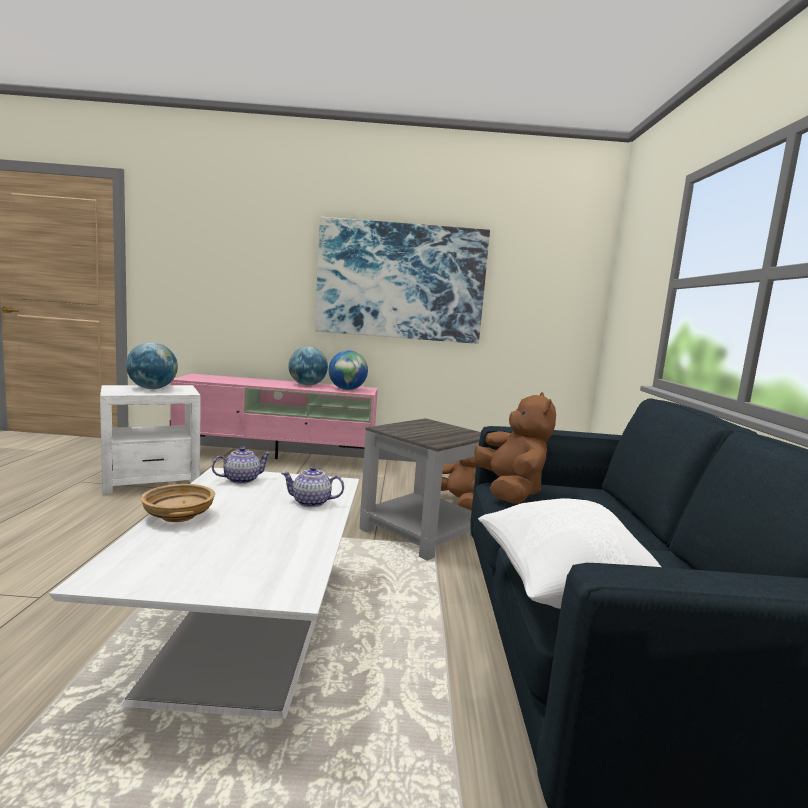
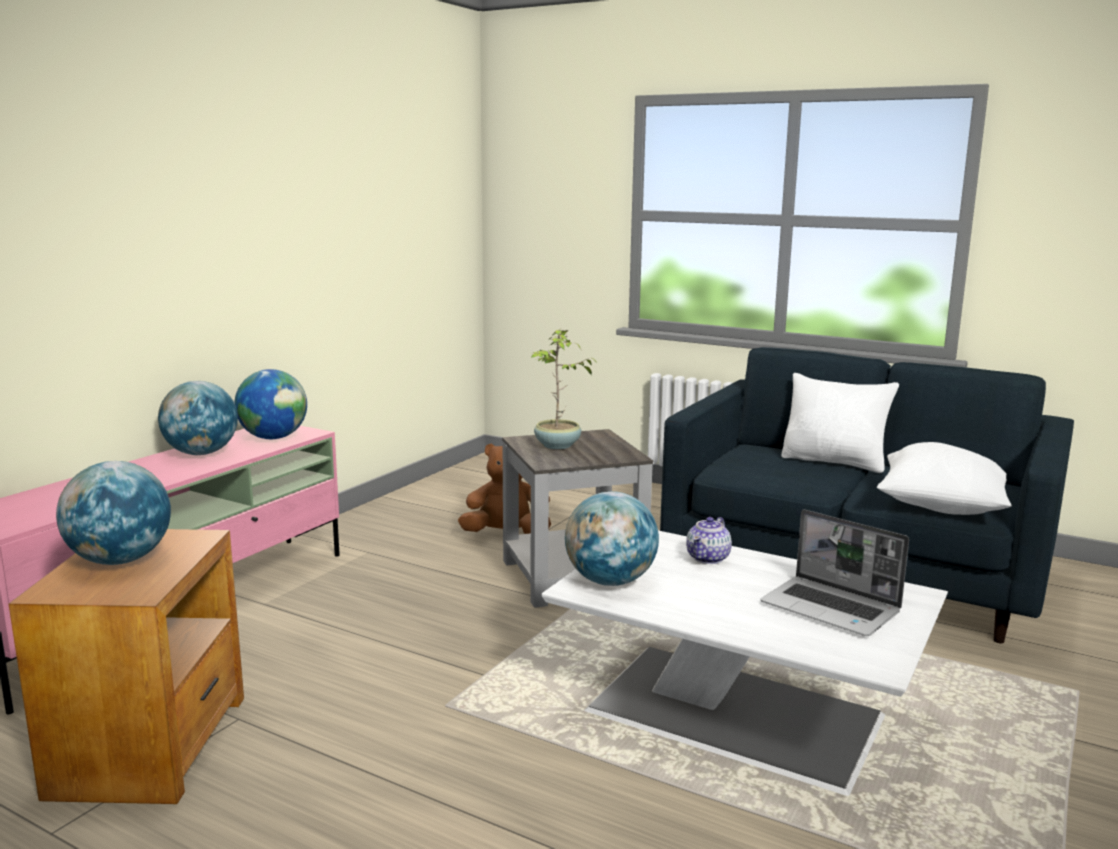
camera: 60 degrees left, 5 degrees up
white side table [100,385,201,495] -> brown side table [9,529,244,804]
beige bowl [141,484,215,522] -> none
teapot [212,447,271,484] -> globe [565,491,659,586]
picture [315,217,490,344] -> none
brown plush toy [474,392,556,504] -> none
none -> potted plant [531,328,597,449]
none -> laptop [761,509,909,636]
none -> white pillow [781,373,899,473]

